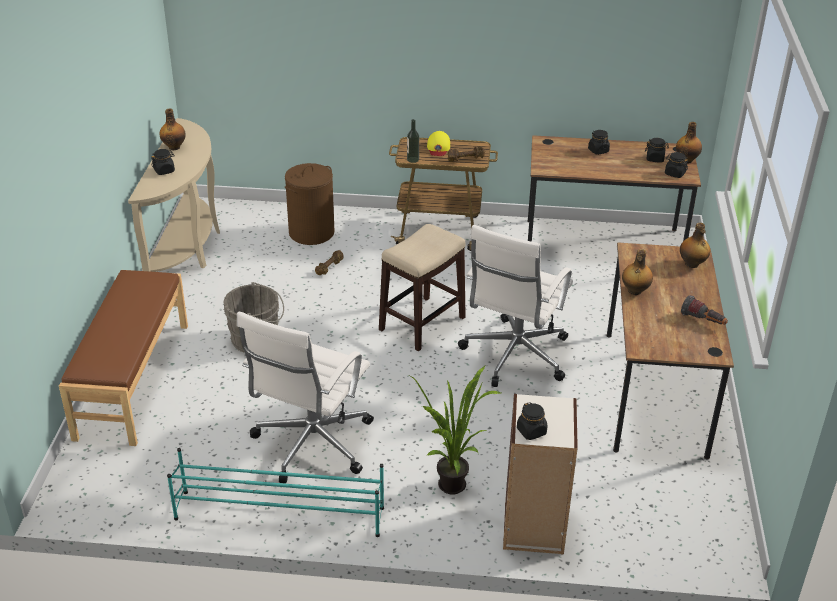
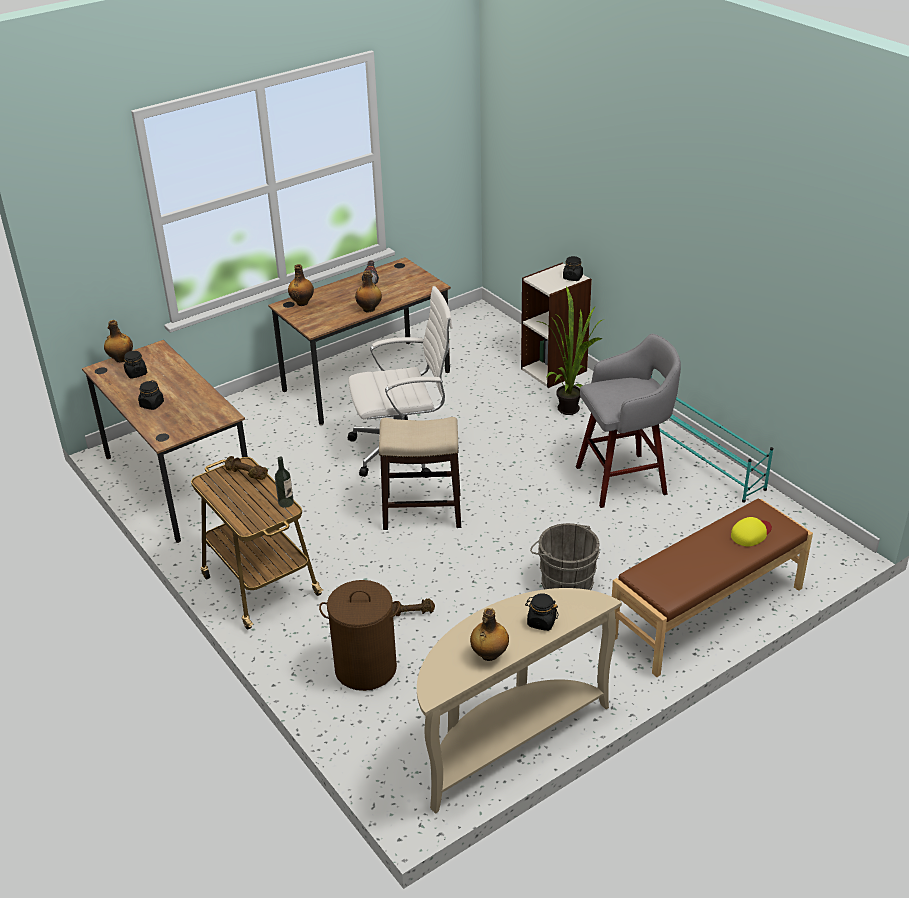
camera: 130 degrees left, 0 degrees up
white office chair [237,311,374,483] -> grey stool [576,334,681,508]
yellow cap [427,131,450,156] -> yellow cap moved to [731,517,772,547]
black jar [665,152,688,178] -> none

